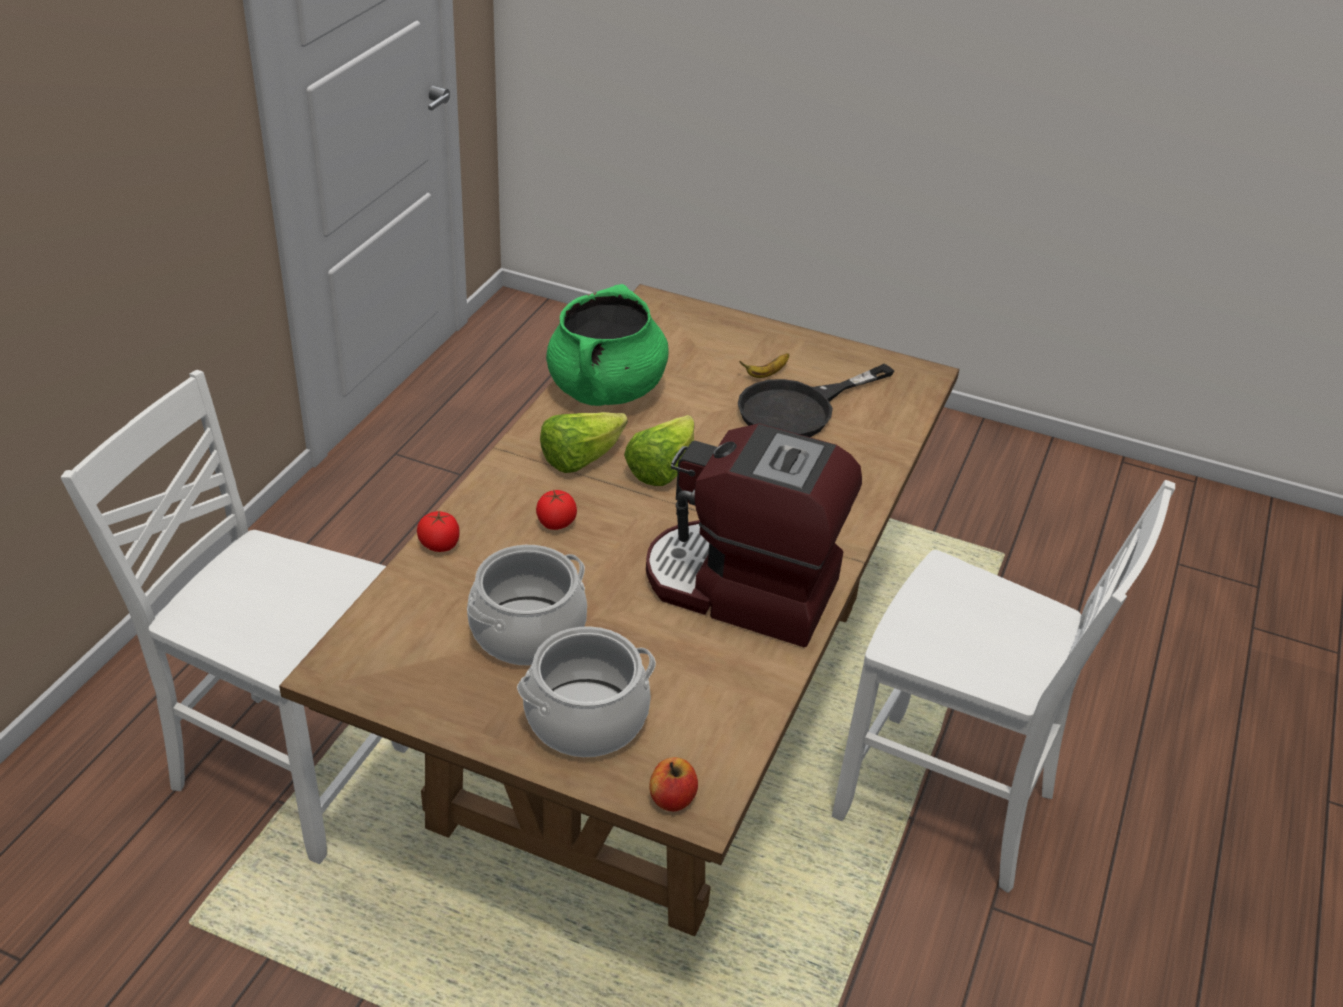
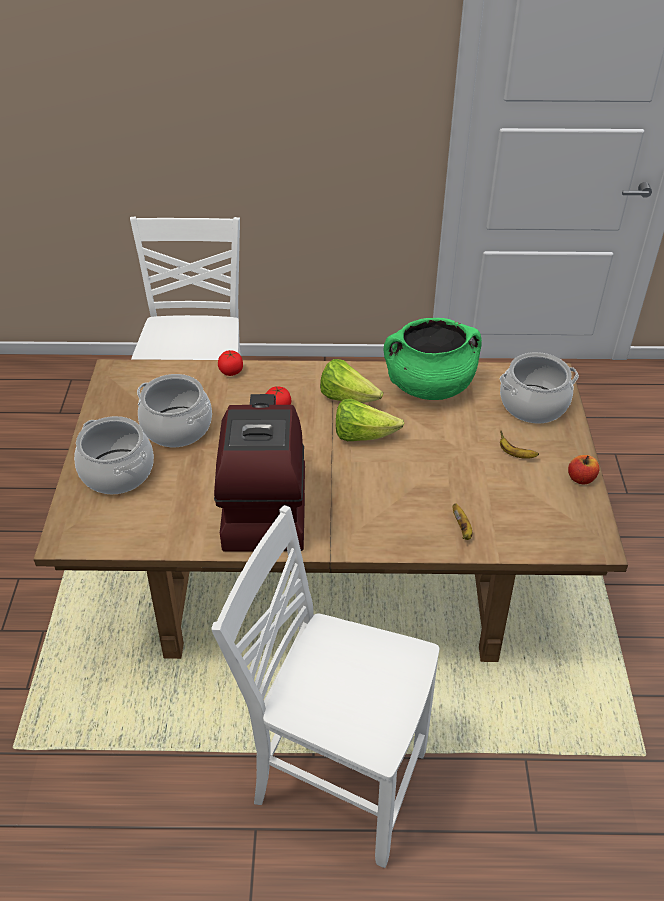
camera: 70 degrees right, 5 degrees up
apple [650,757,698,811] -> apple moved to [568,455,599,485]
black frying pan [738,364,894,437] -> none
white chair [832,480,1175,893] -> white chair turned 105 degrees clockwise [211,505,439,868]
none -> banana [453,503,472,540]
none -> cooking pot [500,352,579,423]

